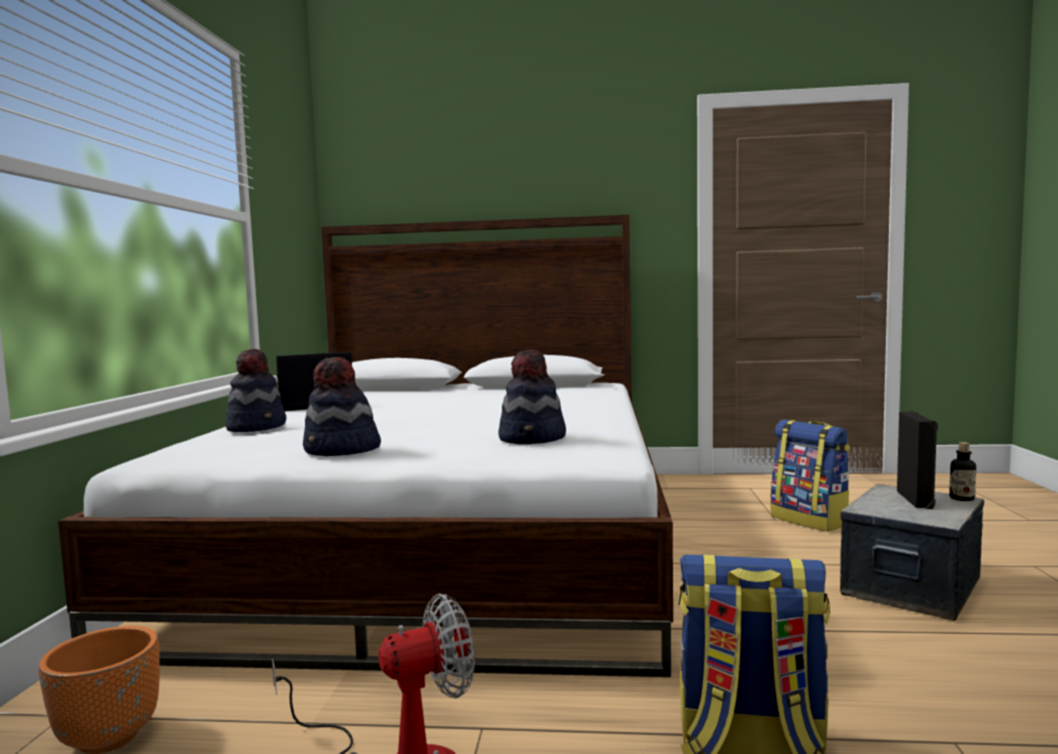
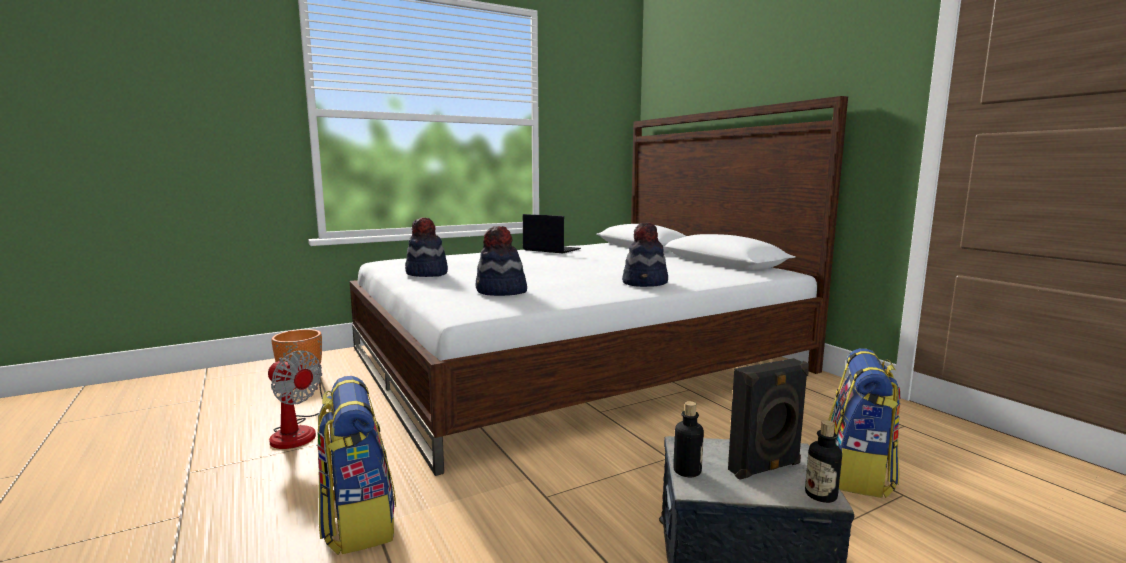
camera: 55 degrees right, 5 degrees up
hat [225,349,286,432] -> hat moved to [622,222,668,287]
none -> bottle [673,401,704,477]

